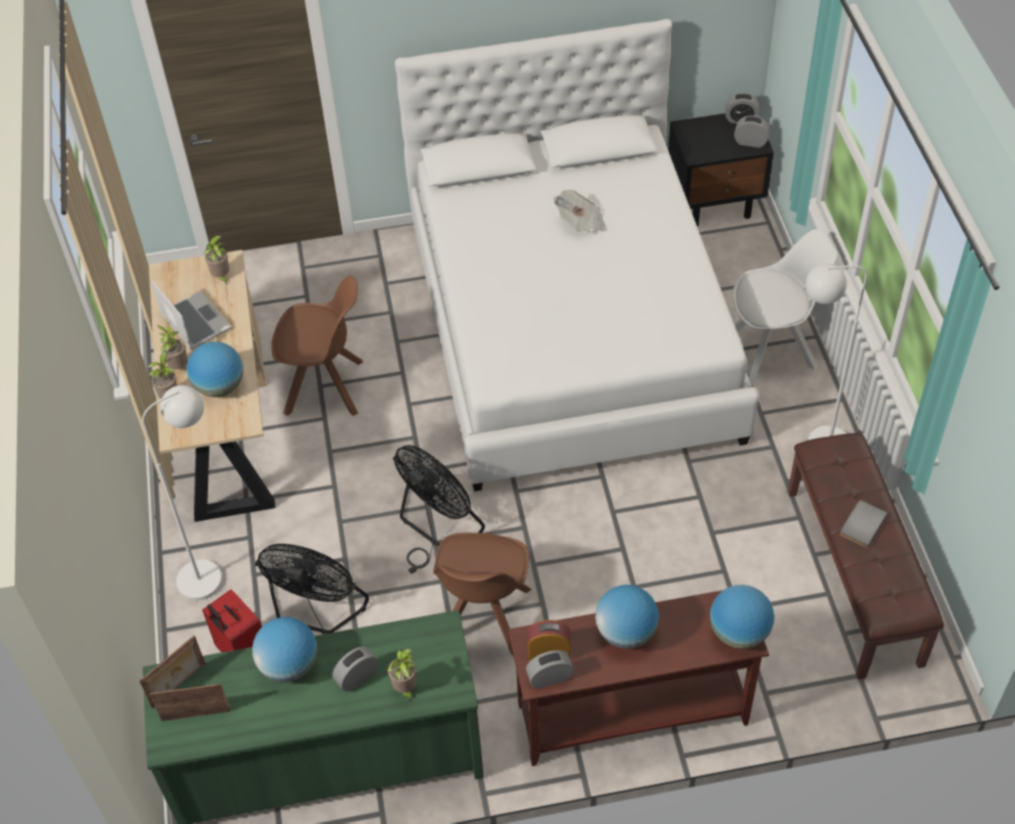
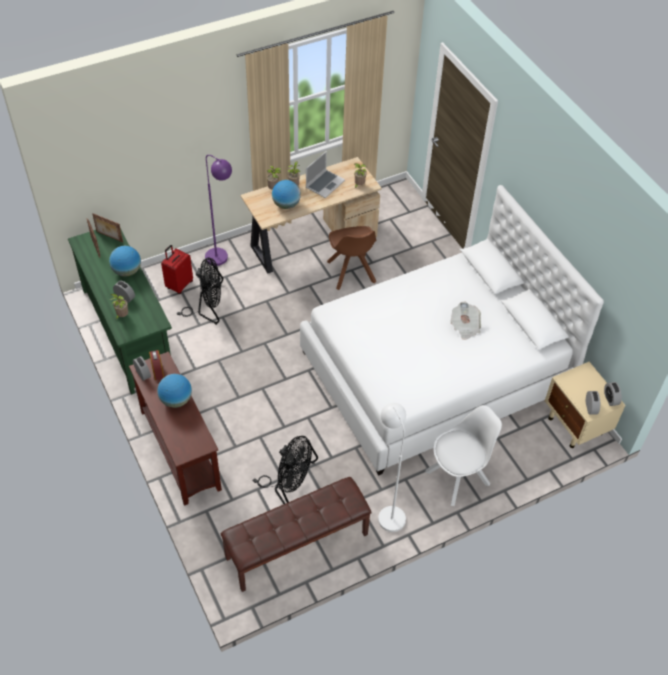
camera: 70 degrees right, 0 degrees up
white floor lamp [142,385,222,601] -> purple floor lamp [205,155,232,266]
black fan [393,445,485,574] -> black fan moved to [252,436,318,504]
brown chair [433,533,532,655] -> none
black nightstand [668,113,774,227] -> beige nightstand [545,362,626,448]
globe [710,585,774,649] -> none
white chair [733,229,838,385] -> white chair turned 90 degrees counterclockwise [426,405,502,506]
grey book [840,500,888,548] -> none

